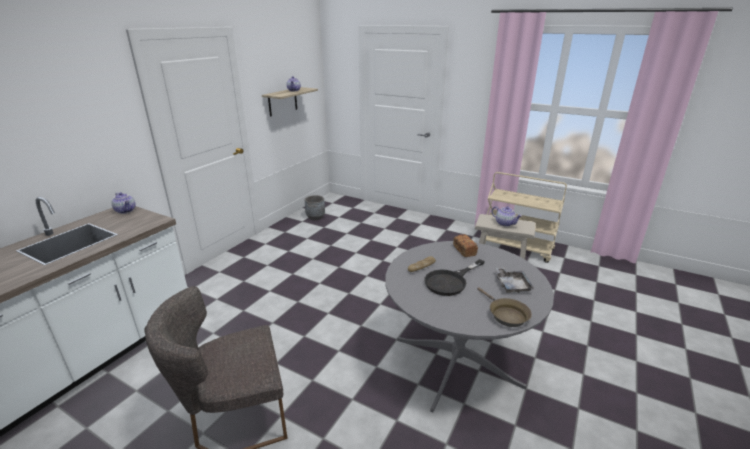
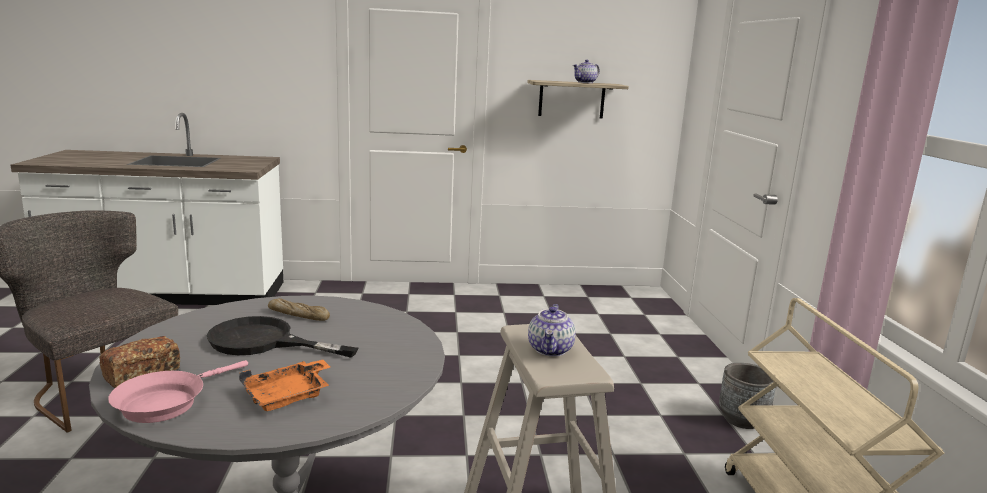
camera: 55 degrees right, 10 degrees down
teapot [112,192,136,214] -> none
grey planter [305,195,325,220] -> grey planter moved to [719,363,776,429]
bread [453,235,478,257] -> bread moved to [99,336,180,388]
brown frying pan [477,287,532,327] -> pink frying pan [108,360,248,423]
grey tray [496,267,535,293] -> orange tray [239,360,330,411]

